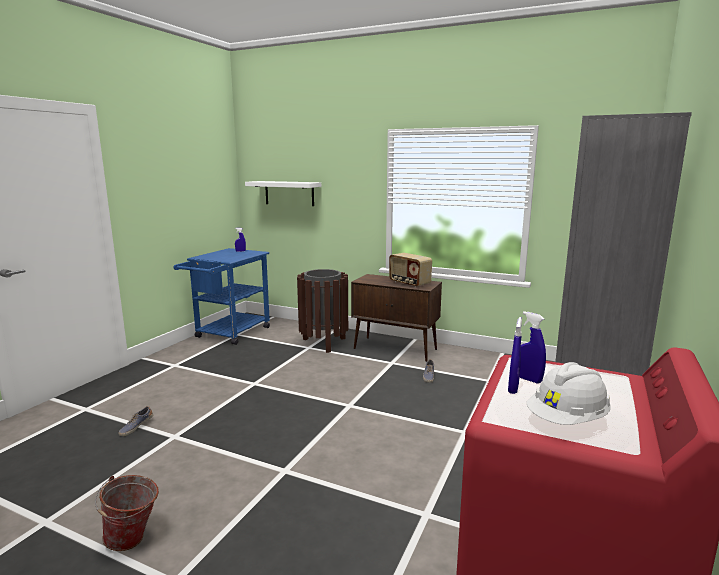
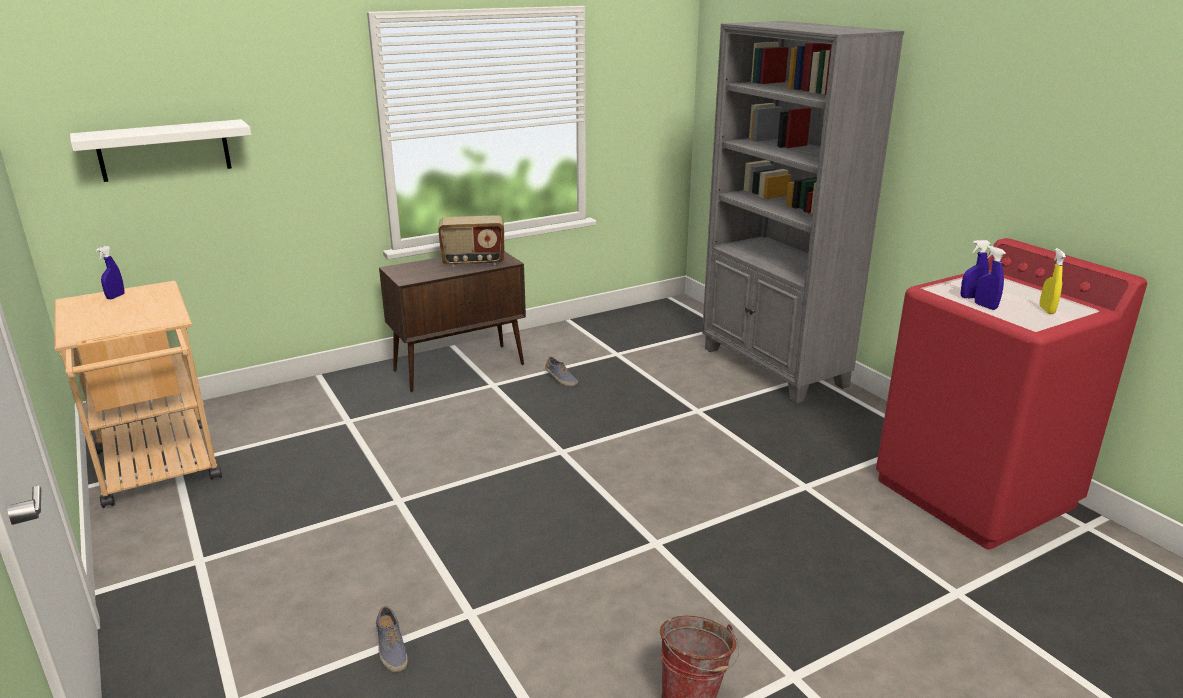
camera: 55 degrees left, 10 degrees up
blue cart [173,248,270,345] -> beige cart [54,281,222,508]
brown trash can [297,269,348,353] -> none
white hard hat [527,362,611,425] -> yellow spray bottle [1039,248,1066,314]

